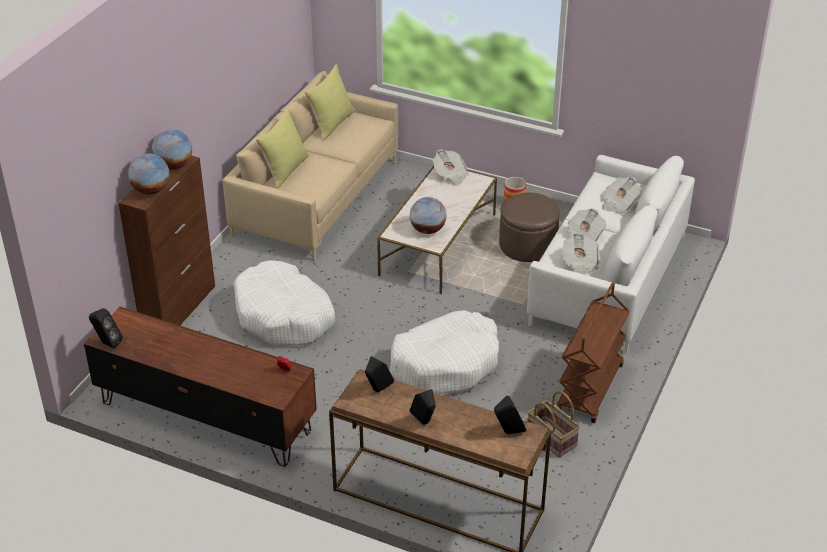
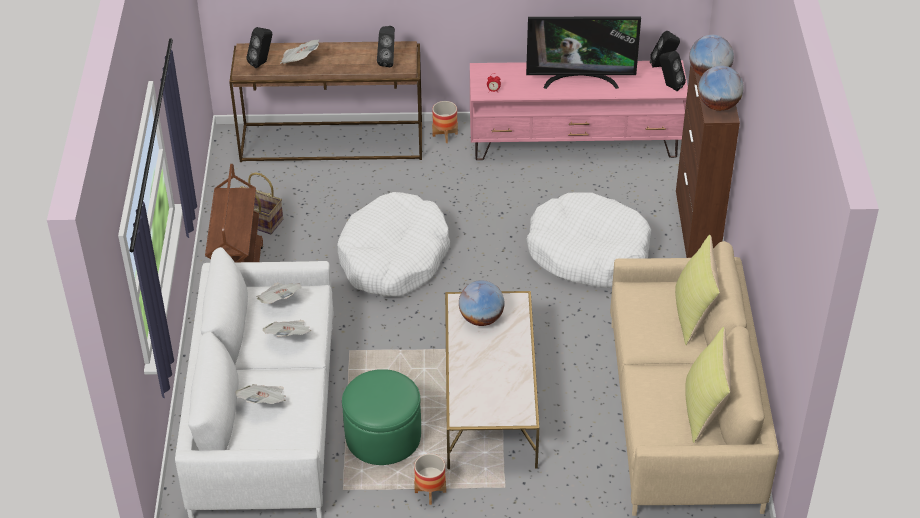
camera: 155 degrees right, 5 degrees up
brown tv stand [84,307,317,467] -> pink tv stand [470,60,688,160]
black speaker [410,389,436,425] -> black speaker moved to [659,51,686,91]
newspaper [433,149,469,186] -> newspaper moved to [280,39,319,64]
brown ottoman [499,192,560,262] -> green ottoman [342,369,421,465]
none -> planter [432,101,458,143]
none -> television [526,16,641,89]

